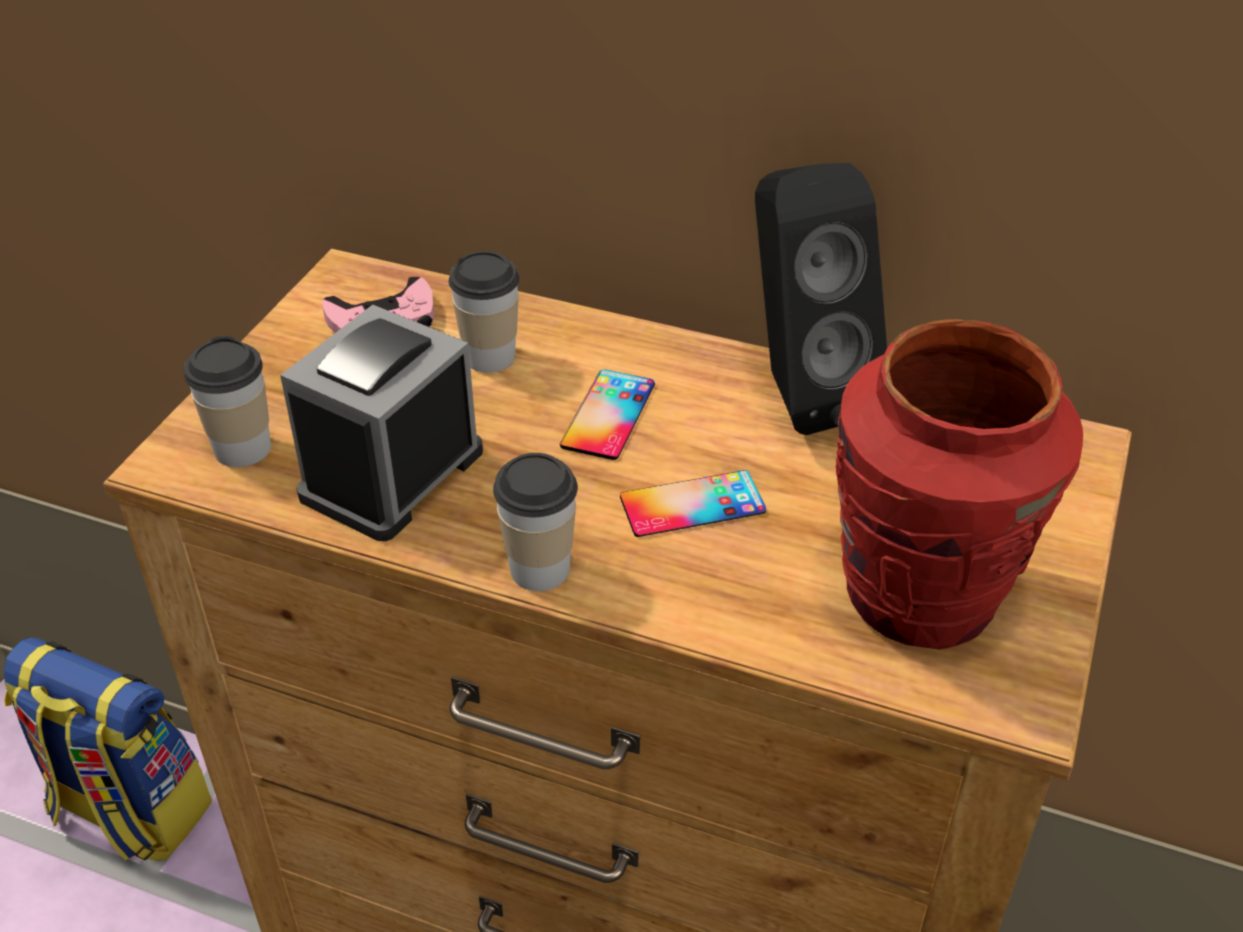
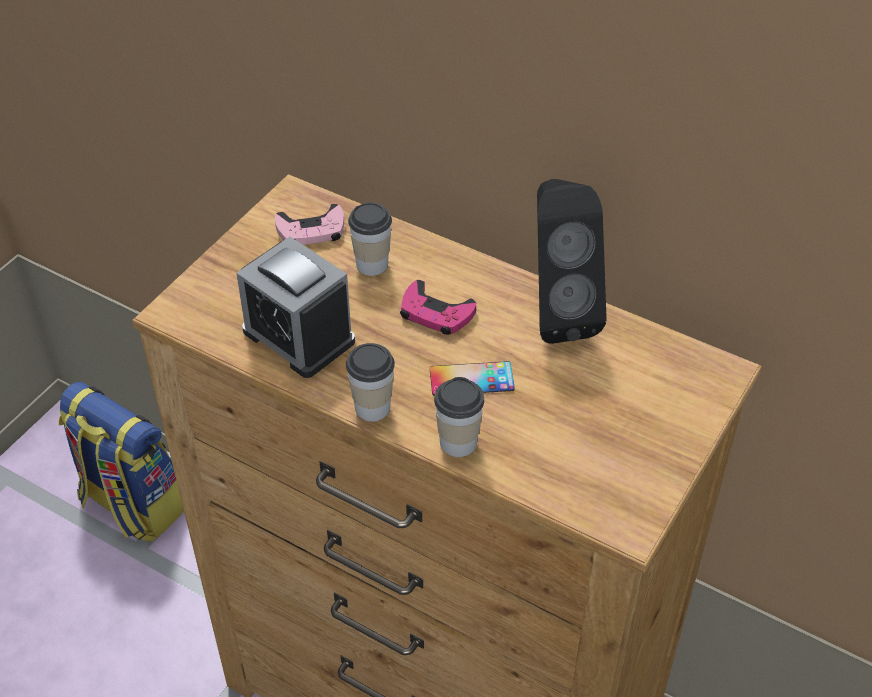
camera: 10 degrees right, 5 degrees up
cup [184,336,271,467] -> cup moved to [434,377,484,457]
alarm clock [280,305,483,541] -> alarm clock turned 90 degrees counterclockwise [236,237,355,378]
phone [560,369,655,460] -> pink game controller [400,280,476,335]
red vase [836,319,1083,649] -> none

